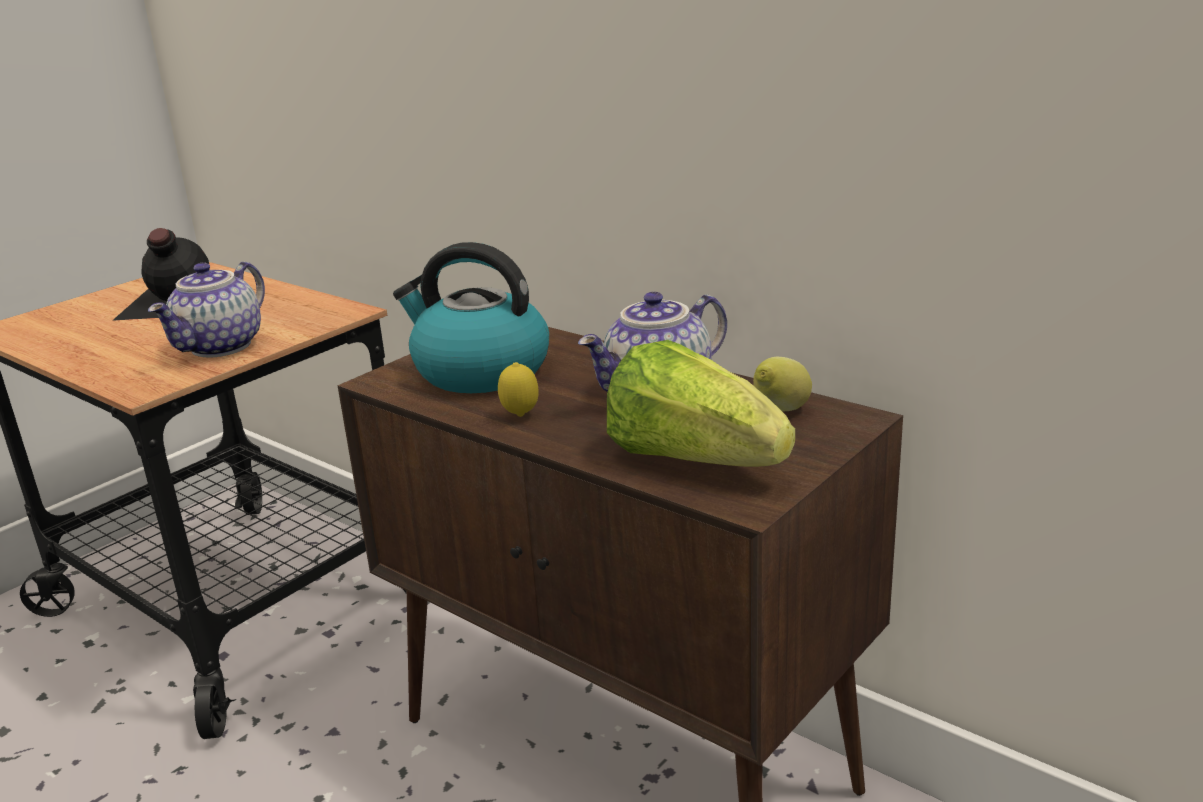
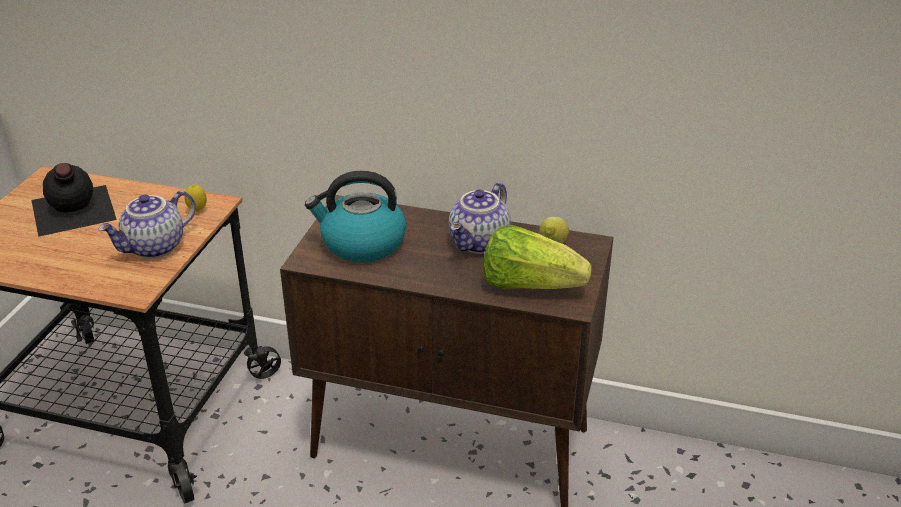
camera: 25 degrees left, 10 degrees up
teapot [148,262,265,358] -> teapot turned 45 degrees clockwise [98,191,196,259]
lemon [498,362,539,417] -> lemon moved to [185,185,207,212]

